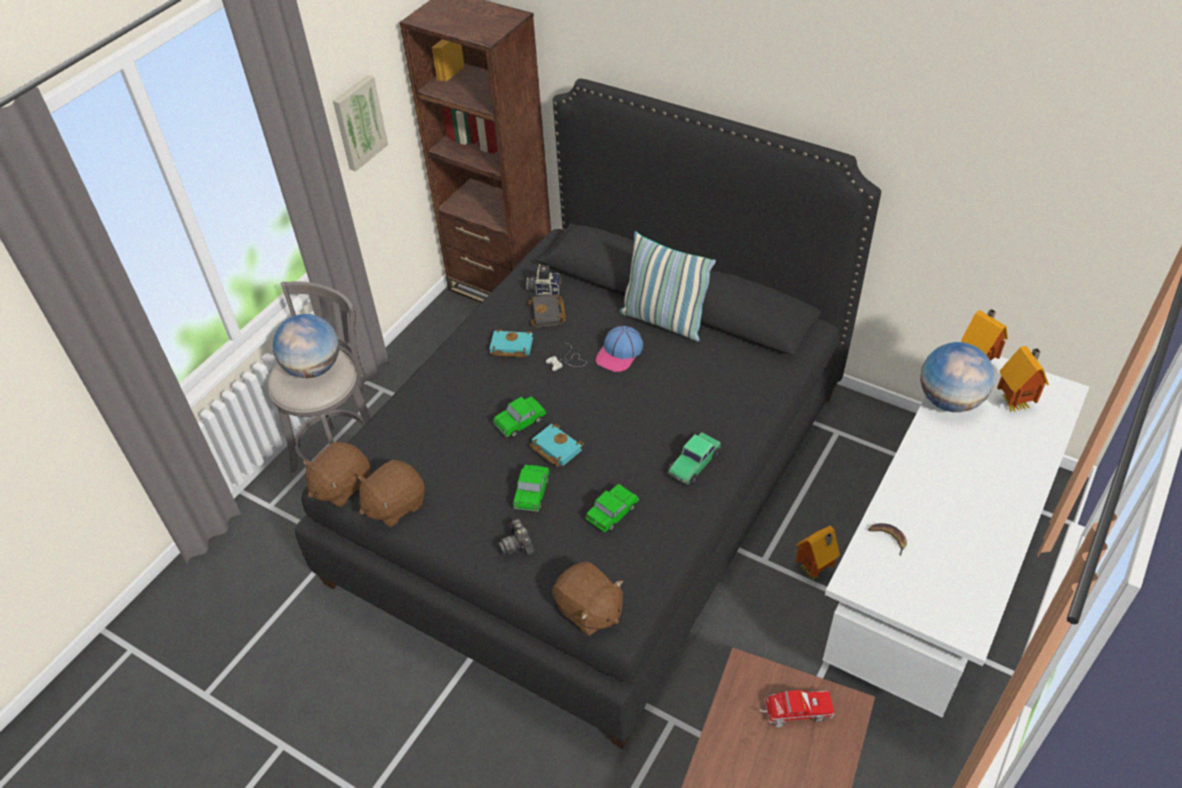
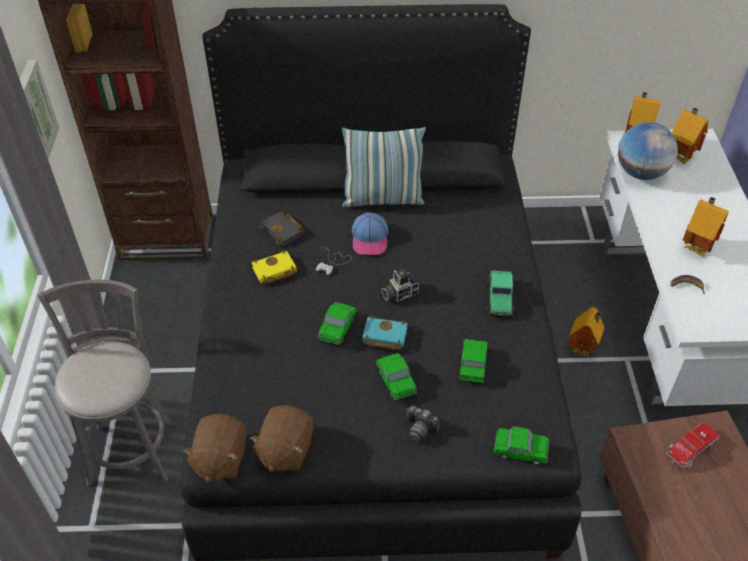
camera: 35 degrees left, 0 degrees up
globe [273,314,339,378] -> none
turquoise book [489,329,533,357] -> yellow book [252,250,297,285]
camera [527,264,561,295] -> camera moved to [382,269,419,302]
brown plush toy [552,561,623,636] -> toy car [494,426,549,465]
none -> toy house [683,197,729,257]

